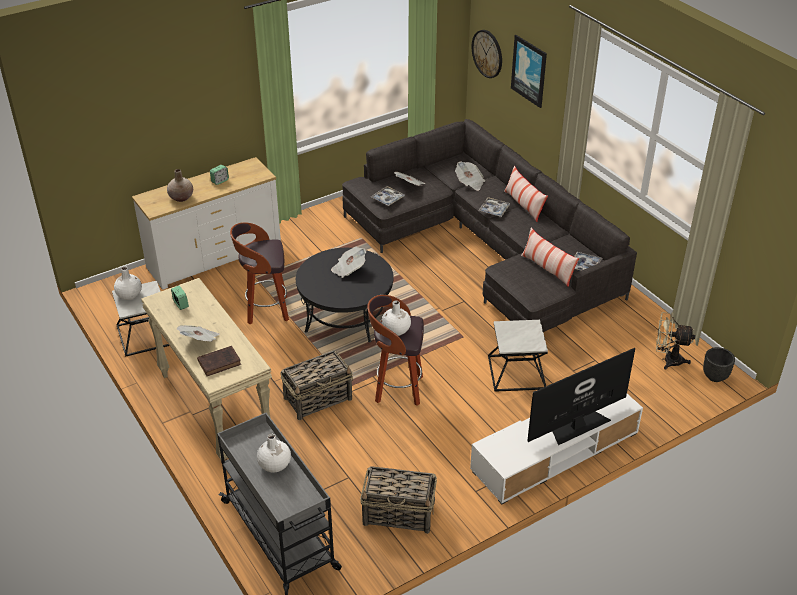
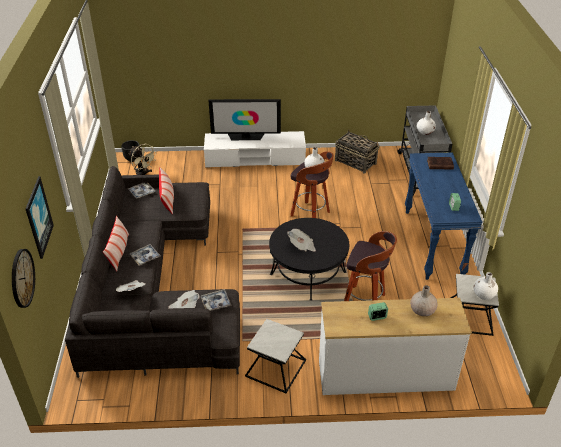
camera: 150 degrees left, 0 degrees up
beige console table [141,278,272,463] -> blue console table [405,152,482,280]
newspaper [177,325,220,342] -> none
basket [281,350,353,420] -> none
side table [488,320,548,392] -> side table moved to [245,319,306,393]

